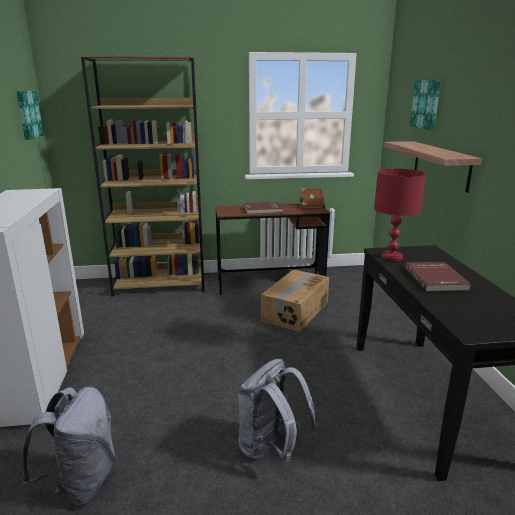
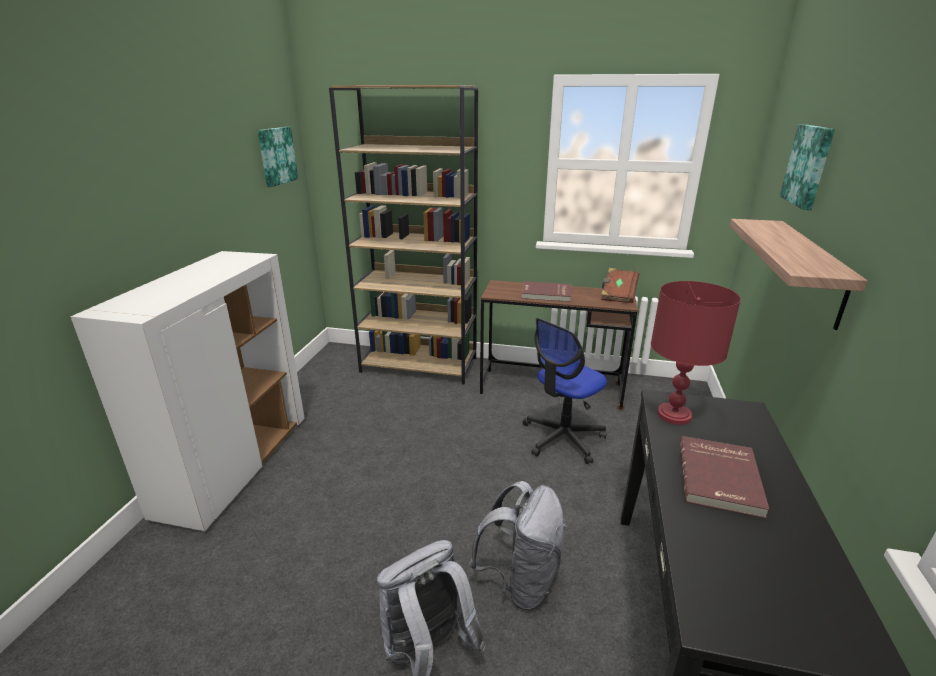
camera: 20 degrees right, 5 degrees up
grey backpack [21,387,116,507] -> grey backpack moved to [469,481,567,610]
cardboard box [261,270,329,332] -> office chair [522,318,607,464]

